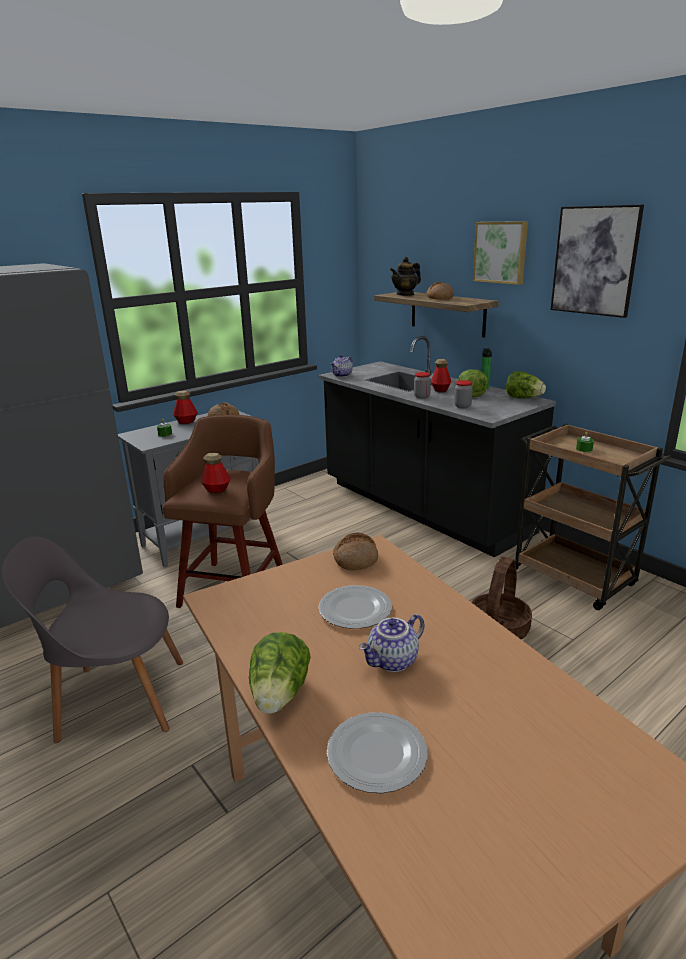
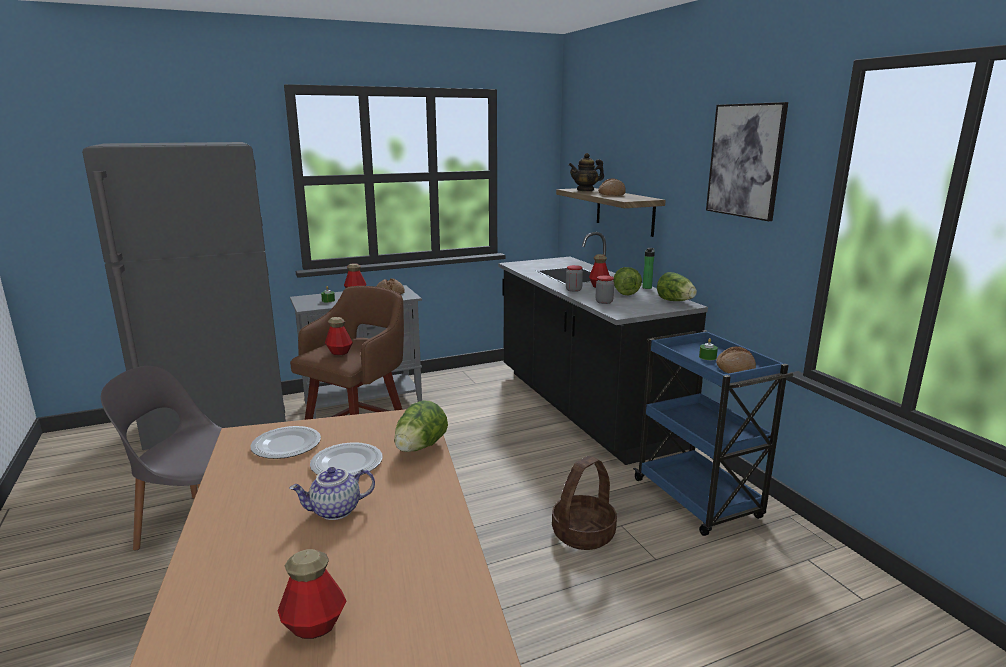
camera: 15 degrees right, 5 degrees down
lettuce [249,632,311,714] -> lettuce moved to [394,400,448,452]
plate [327,712,428,793] -> plate moved to [250,426,321,459]
teapot [330,355,353,377] -> none
bread [333,532,378,570] -> bread moved to [716,346,756,373]
picture [473,221,528,285] -> none
brown cart [515,423,671,610] -> blue cart [633,330,793,536]
none -> bottle [278,549,346,639]

